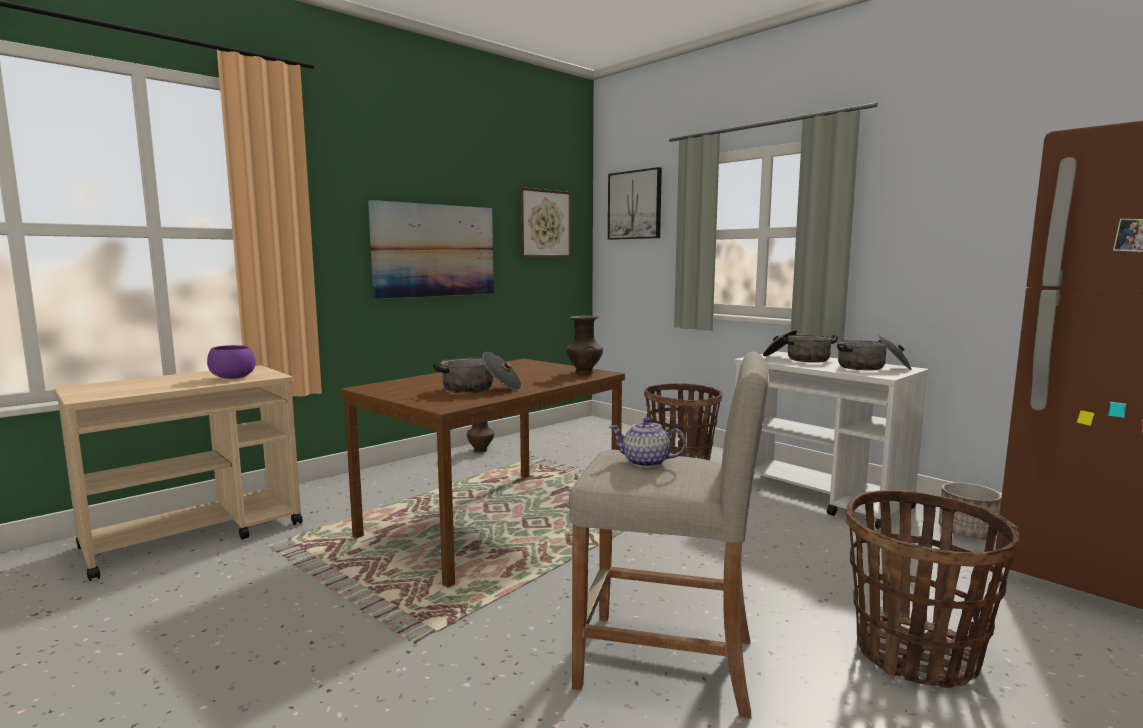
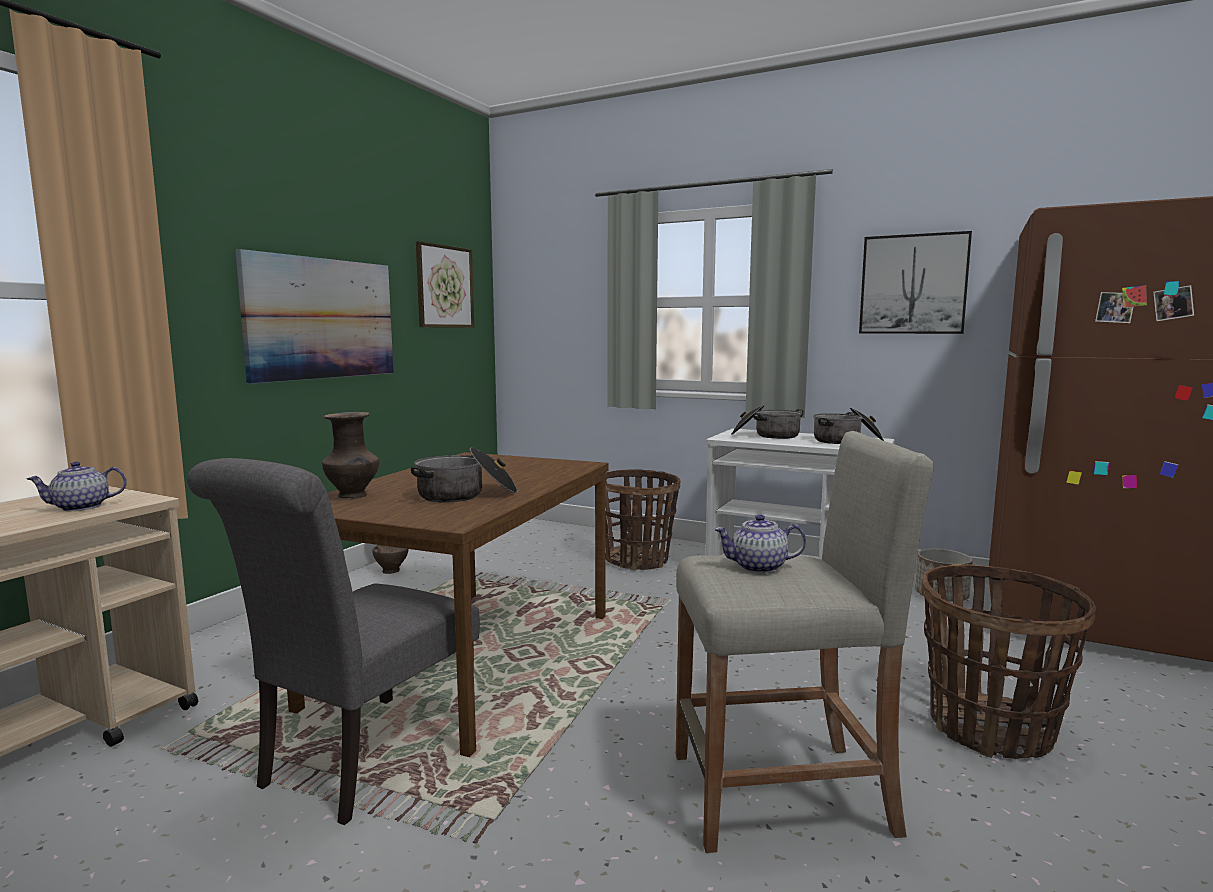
camera: 20 degrees left, 0 degrees up
purple bowl [207,345,256,379] -> teapot [26,461,127,511]
brown vase [567,315,603,374] -> brown vase moved to [322,412,379,499]
picture [608,167,662,240] -> picture moved to [859,231,972,334]
none -> grey chair [187,458,480,825]

